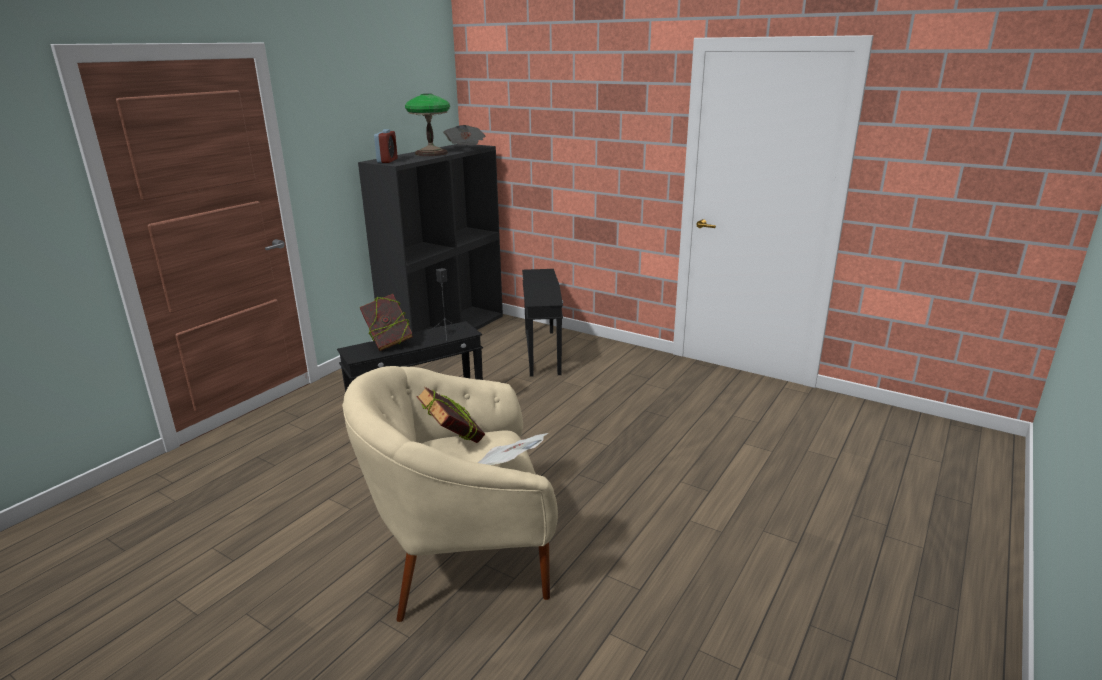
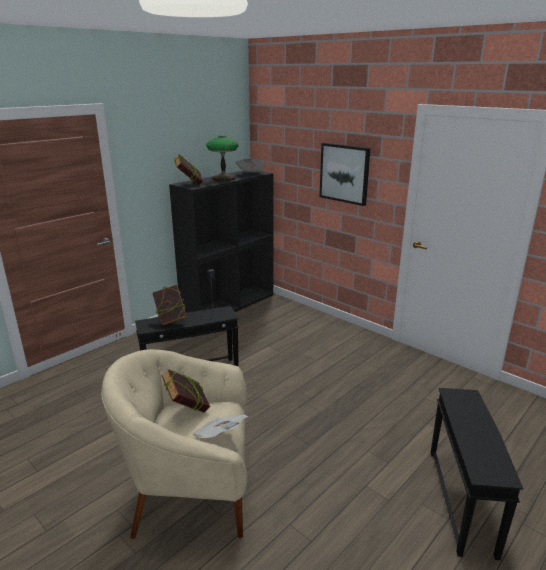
camera: 10 degrees right, 0 degrees up
alarm clock [374,129,398,163] -> book [174,154,203,185]
black side table [522,269,563,377] -> black side table moved to [431,388,523,560]
none -> picture [319,143,370,206]

